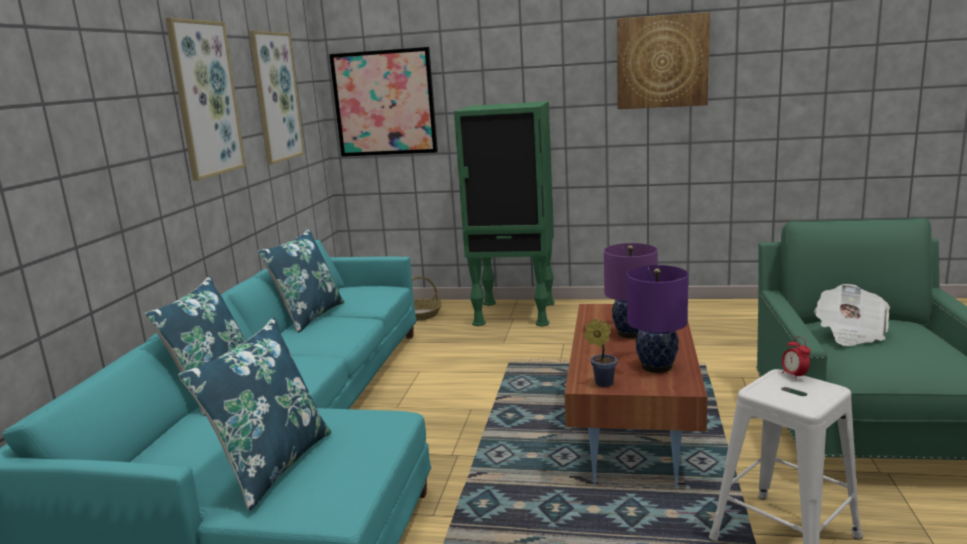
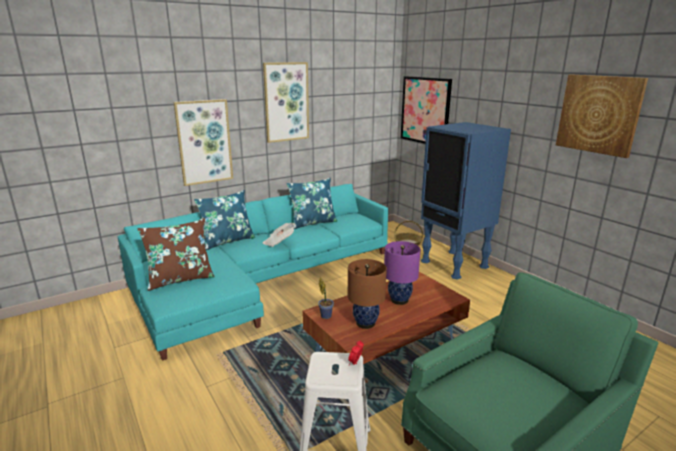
camera: 45 degrees right, 5 degrees up
blue pillow [178,318,331,511] -> brown pillow [137,218,214,291]
picture [249,30,305,165] -> picture moved to [174,99,233,186]
green cabinet [454,101,555,327] -> blue cabinet [421,122,511,280]
purple table lamp [627,265,688,373] -> brown table lamp [348,259,387,329]
newspaper [814,284,890,346] -> newspaper moved to [263,223,295,247]

